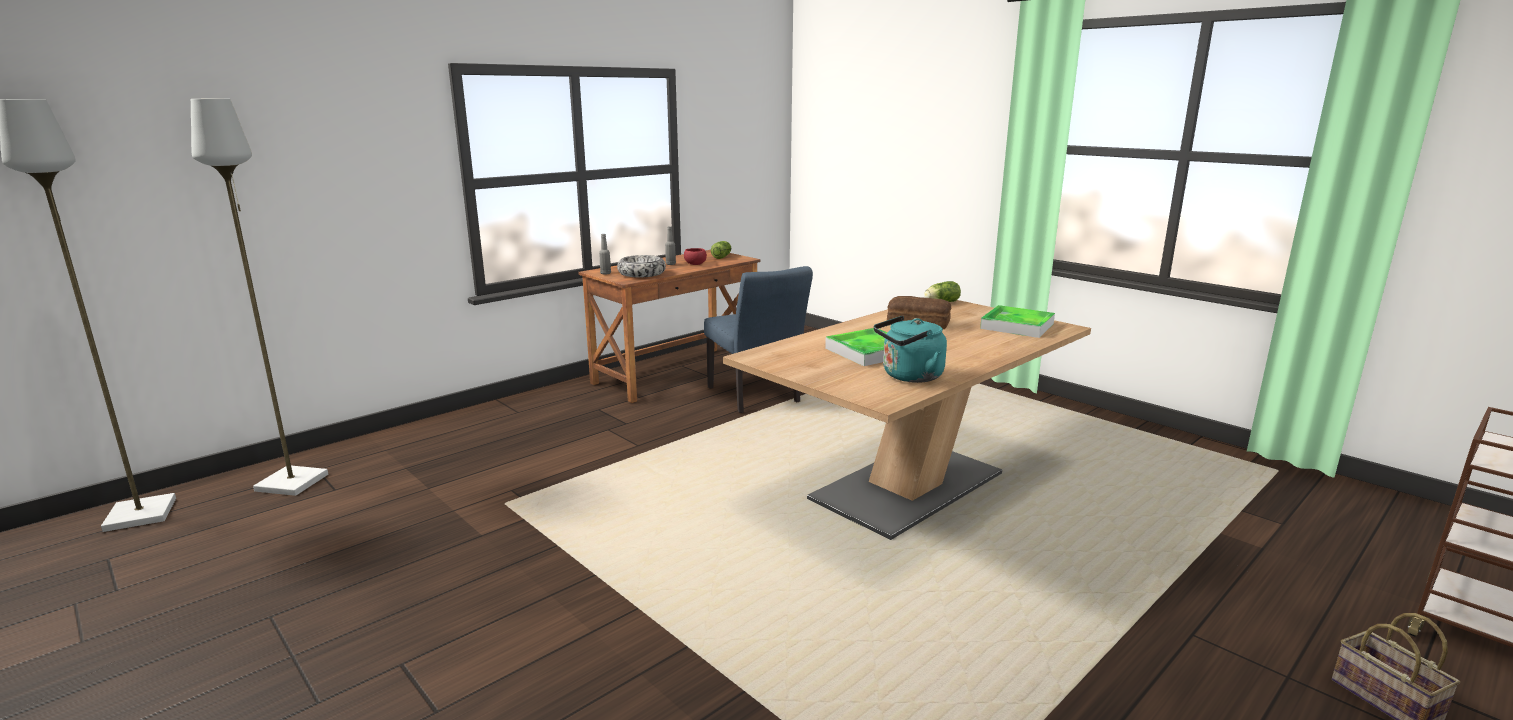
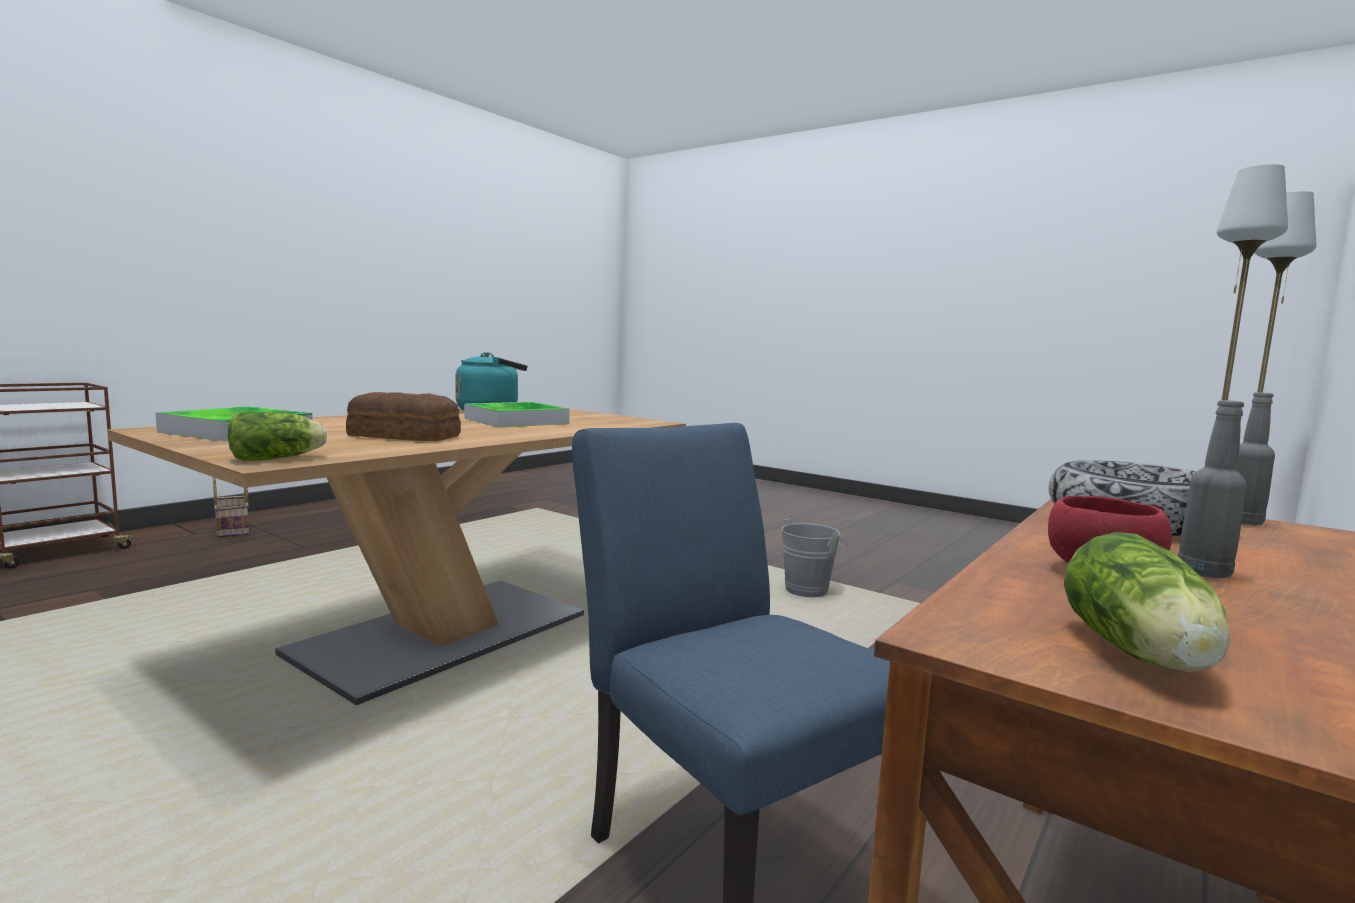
camera: 170 degrees right, 10 degrees down
none -> grey bucket [781,518,848,597]

